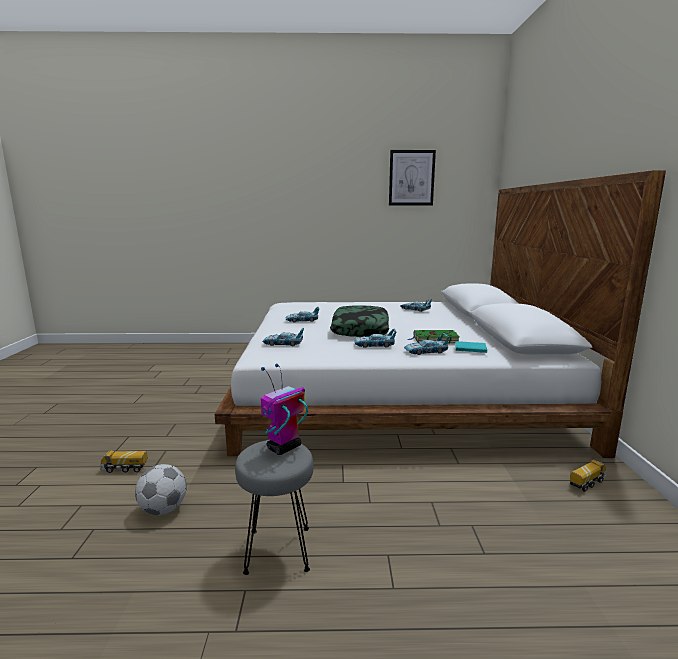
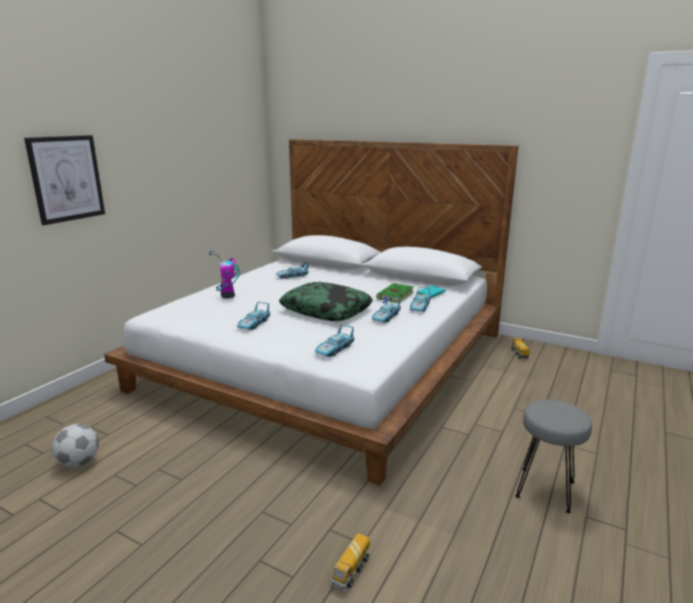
camera: 60 degrees left, 5 degrees up
football [135,464,187,515] -> football moved to [52,424,99,467]
toy robot [261,364,308,455] -> toy robot moved to [209,251,241,298]
picture [389,150,436,206] -> picture moved to [24,135,105,225]

